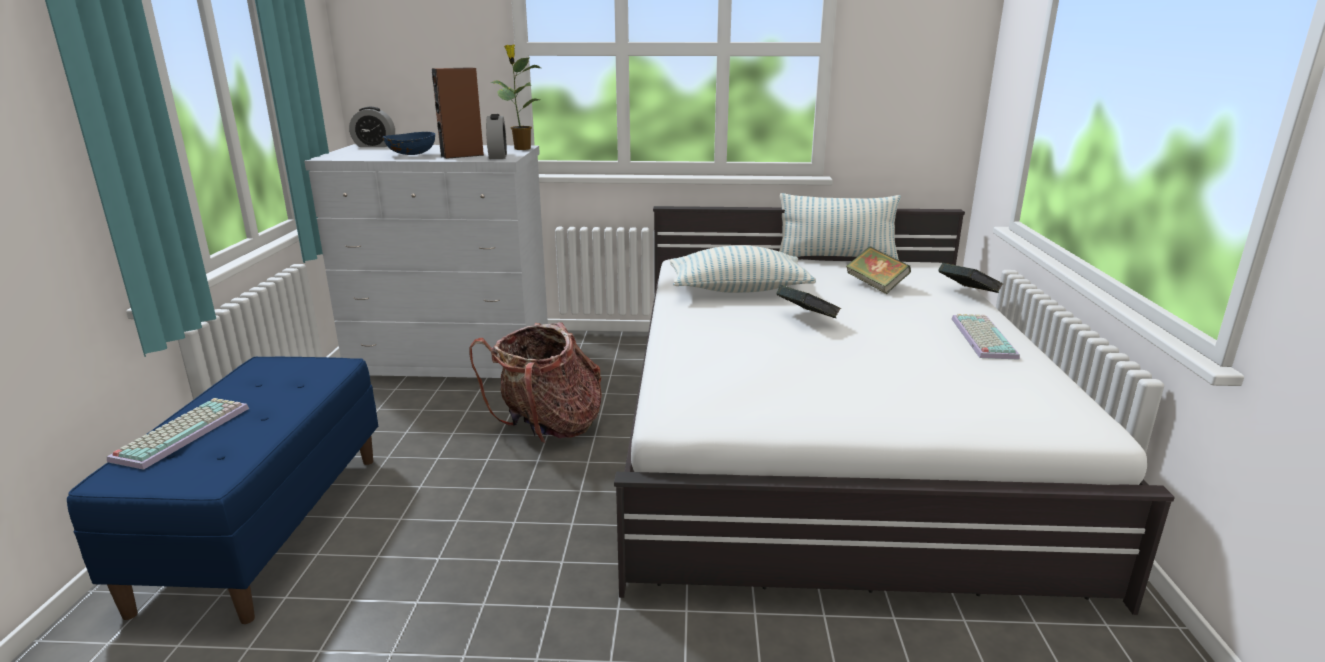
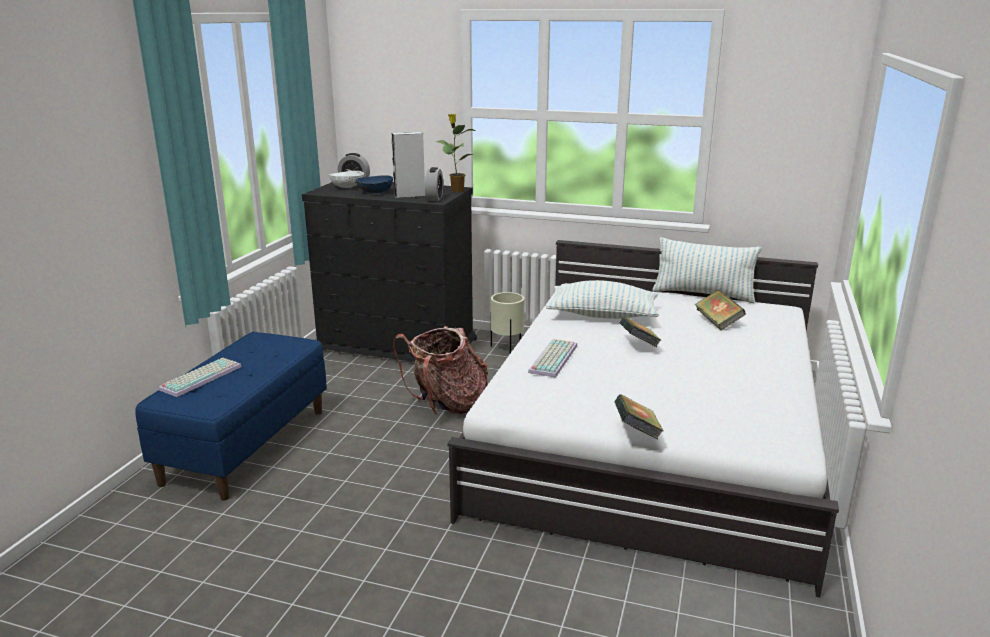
camera: 15 degrees right, 0 degrees up
white dresser [304,144,548,378] -> black dresser [302,182,477,362]
brown speaker [432,67,484,159] -> grey speaker [392,132,426,198]
book [938,263,1003,293] -> book moved to [615,394,663,440]
keyboard [952,314,1020,360] -> keyboard moved to [528,339,577,378]
none -> white bowl [329,171,364,188]
none -> beige planter [491,292,524,353]

